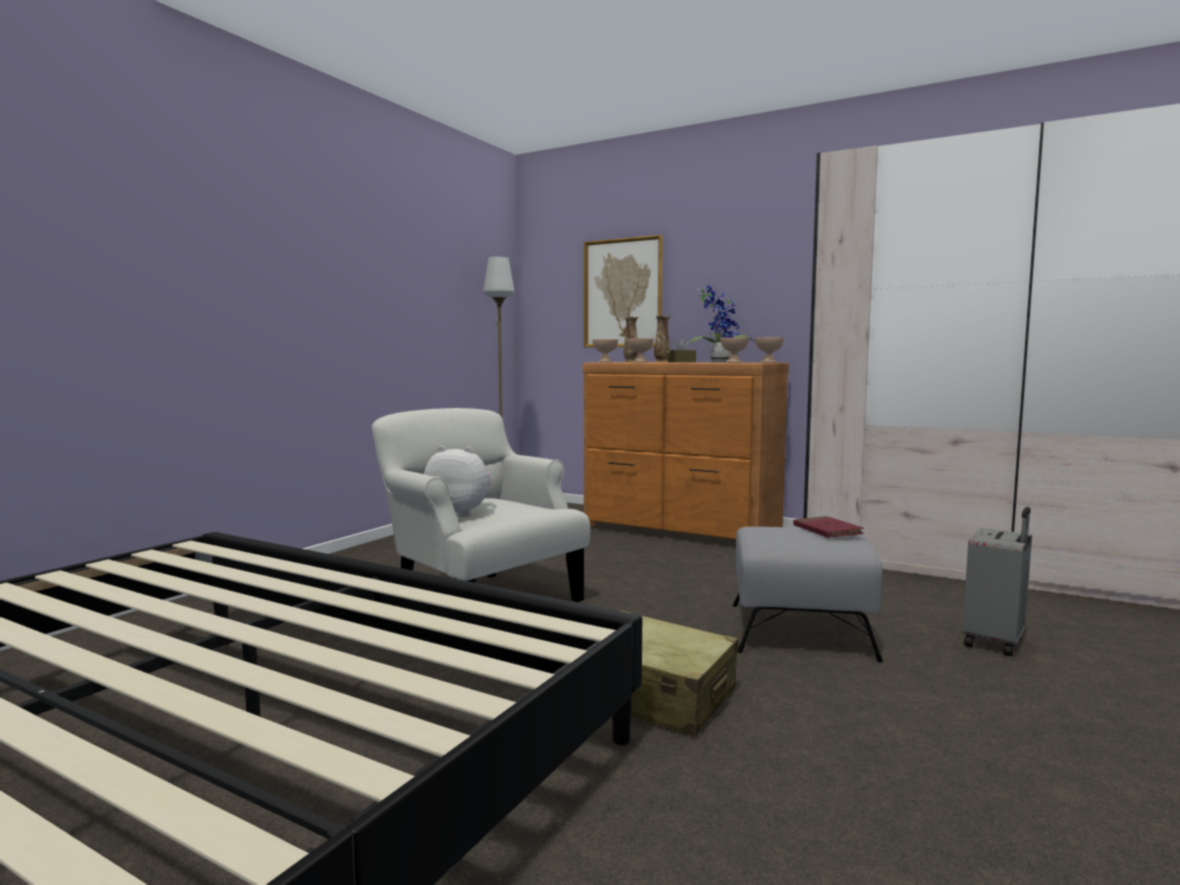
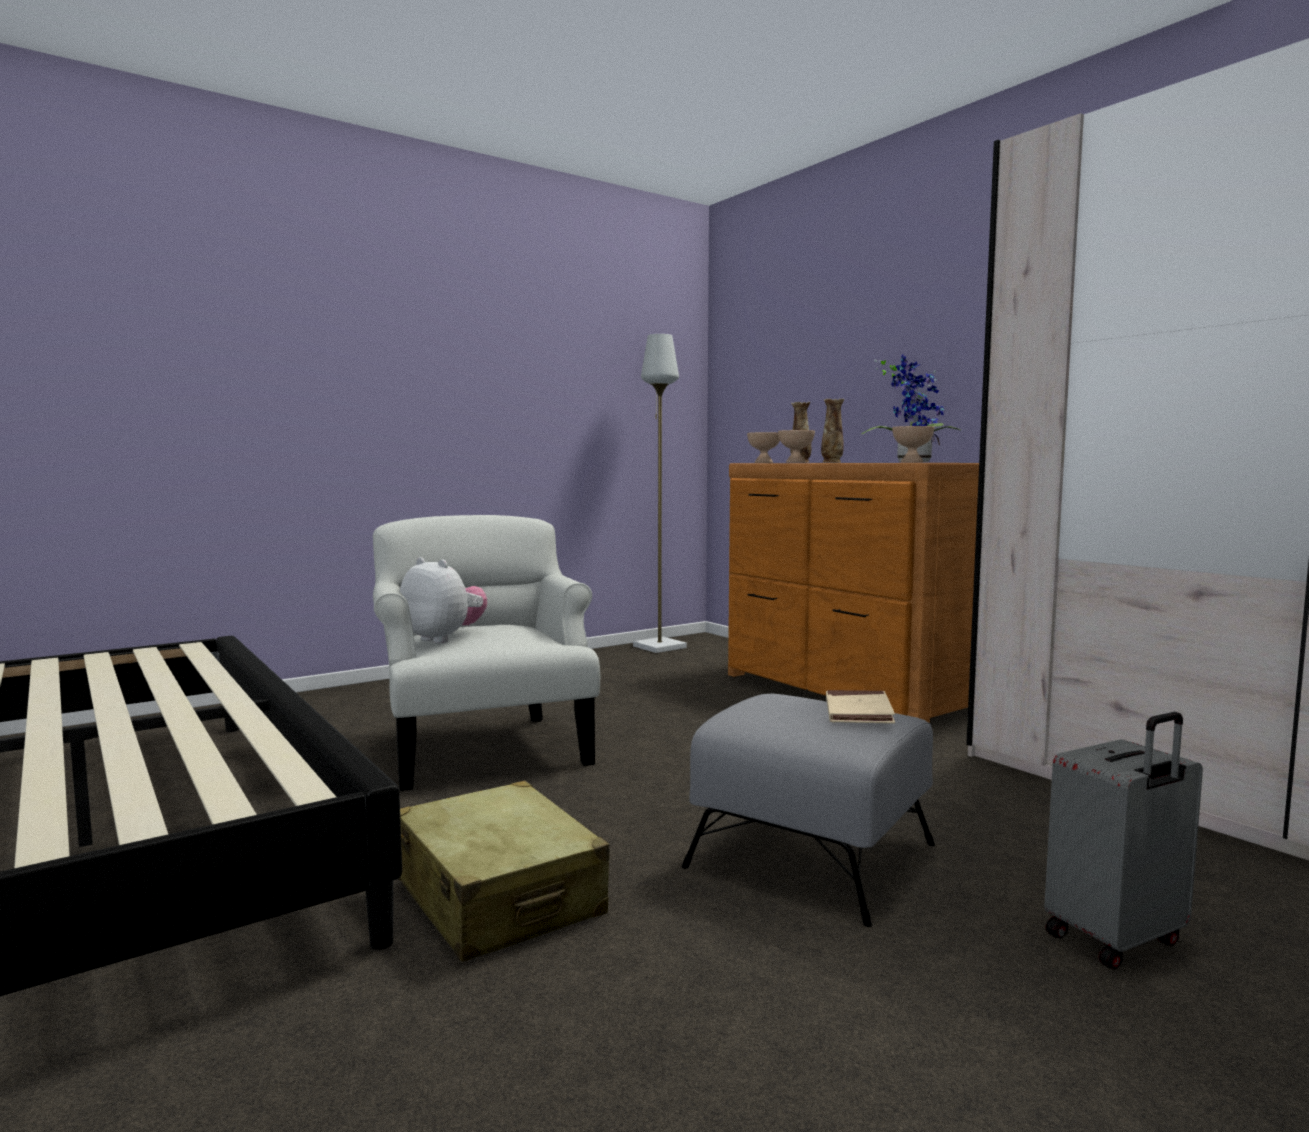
camera: 25 degrees right, 0 degrees up
picture [584,235,663,347] -> none
brown tissue box [667,338,696,362] -> none
beige bowl [755,337,784,363] -> none
red book [793,516,864,538] -> beige book [826,690,895,724]

